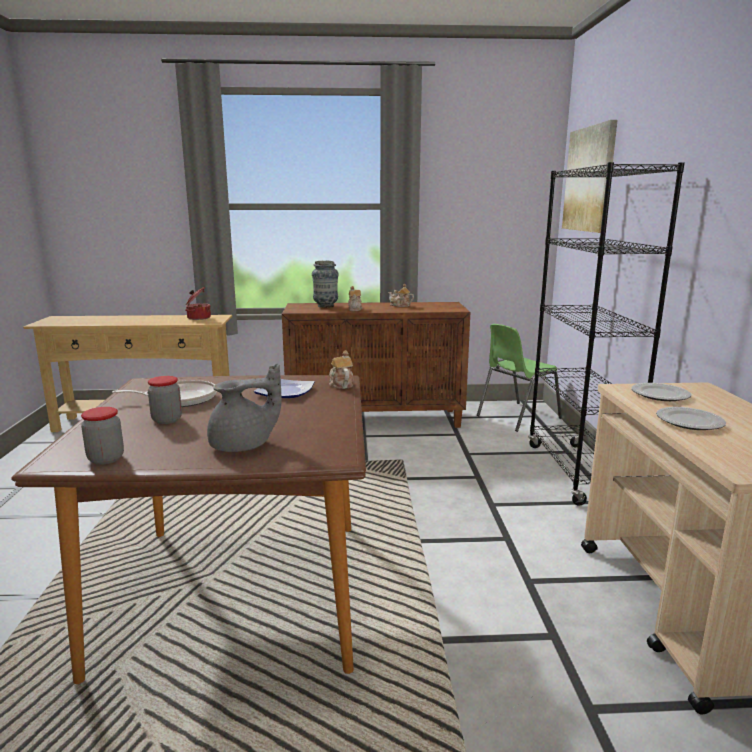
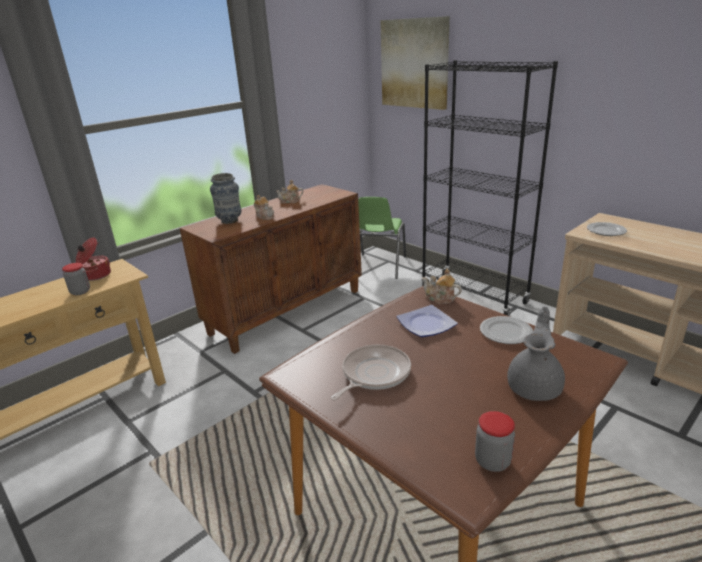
camera: 40 degrees left, 10 degrees up
jar [148,376,182,424] -> jar moved to [62,263,90,295]
plate [656,407,726,430] -> plate moved to [480,316,533,344]

